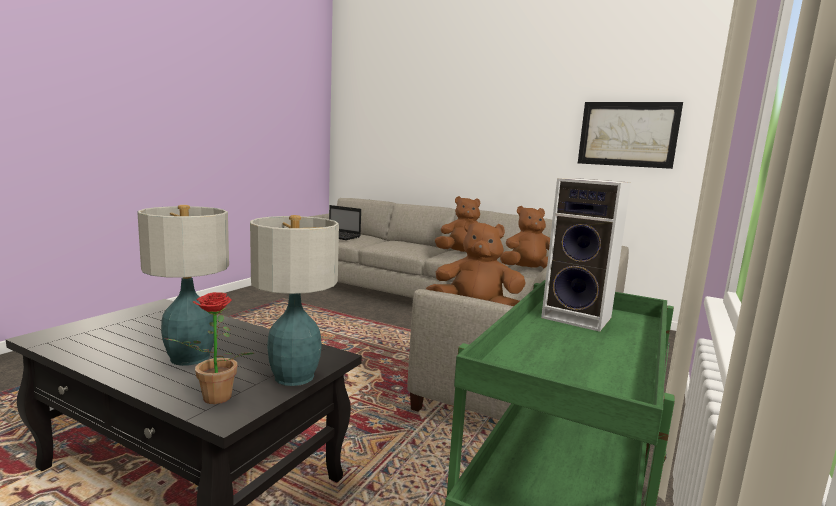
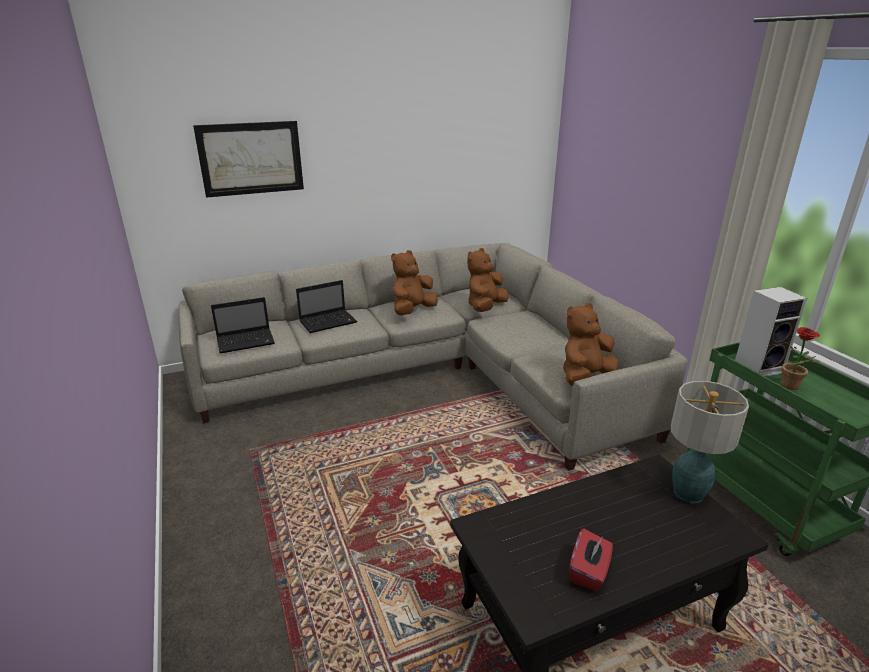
camera: 50 degrees left, 15 degrees up
table lamp [137,205,229,366] -> none
potted plant [167,292,254,404] -> potted plant moved to [781,327,820,390]
picture [578,102,683,169] -> picture moved to [193,121,304,198]
none -> laptop [296,280,357,333]
none -> red tissue box [569,528,613,591]

